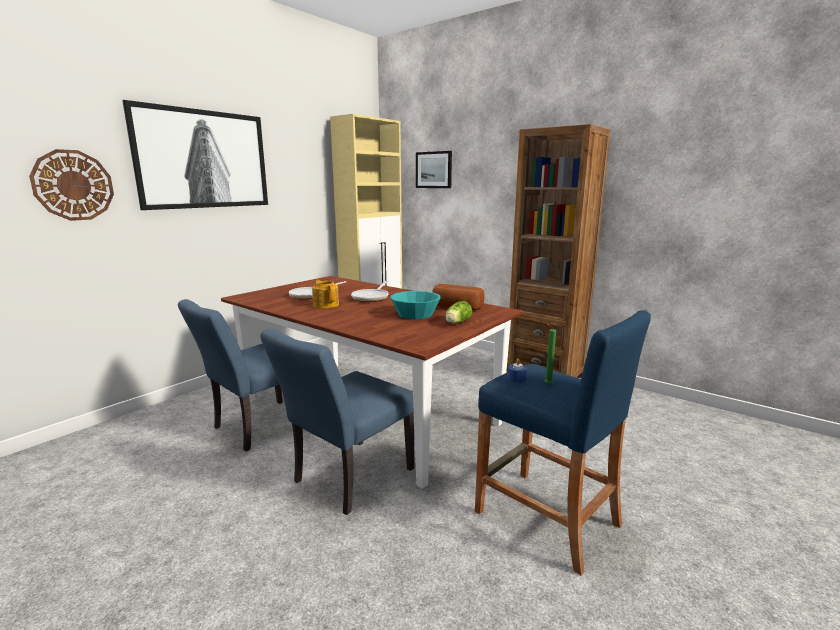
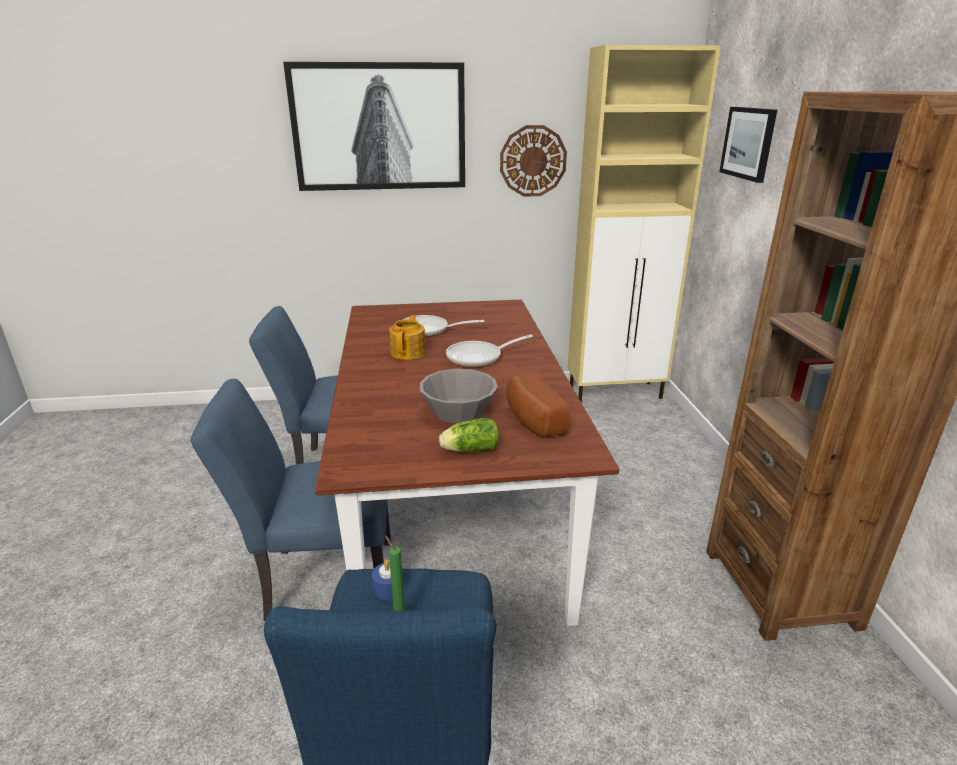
camera: 45 degrees right, 10 degrees up
wall clock [29,149,114,221] -> wall clock moved to [500,125,567,197]
turquoise bowl [390,291,440,319] -> grey bowl [420,369,498,423]

